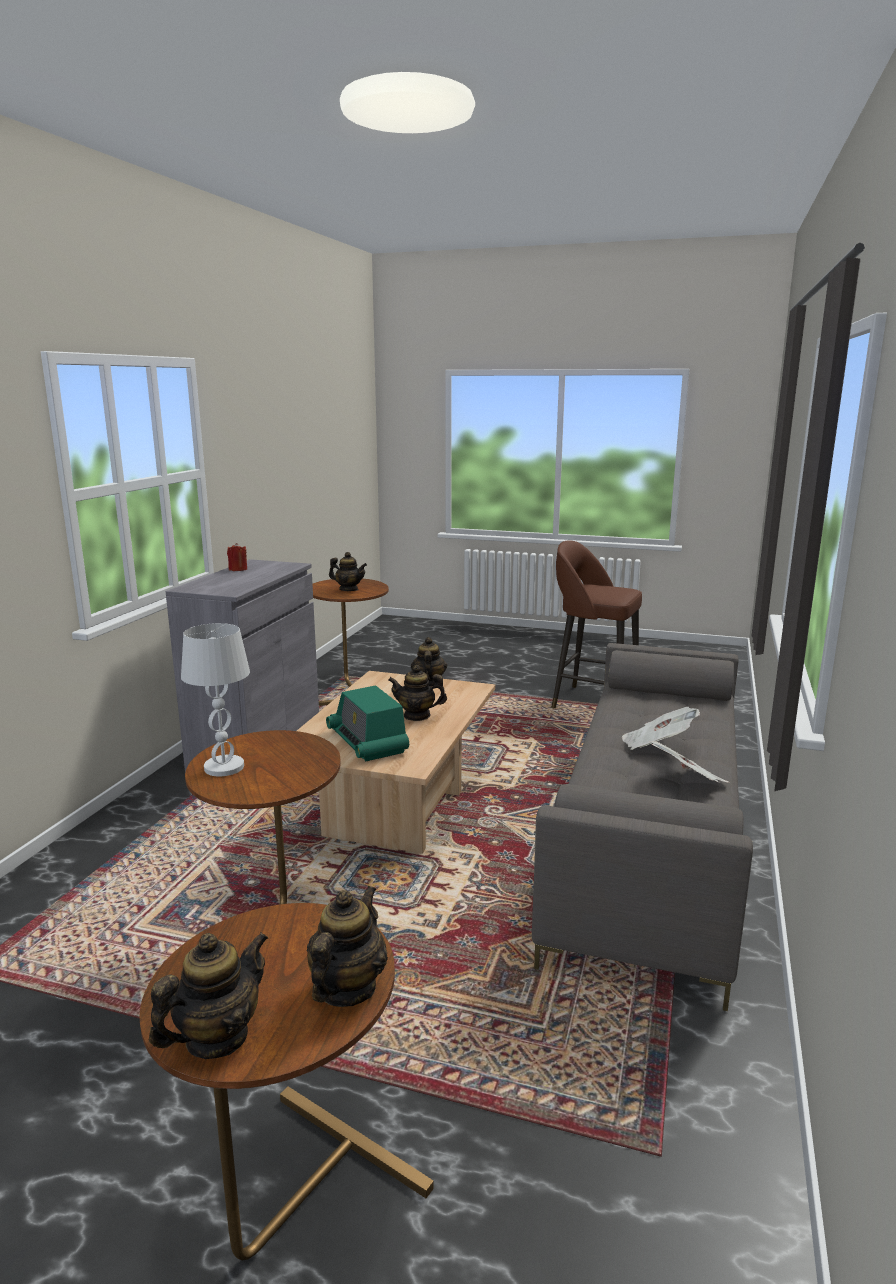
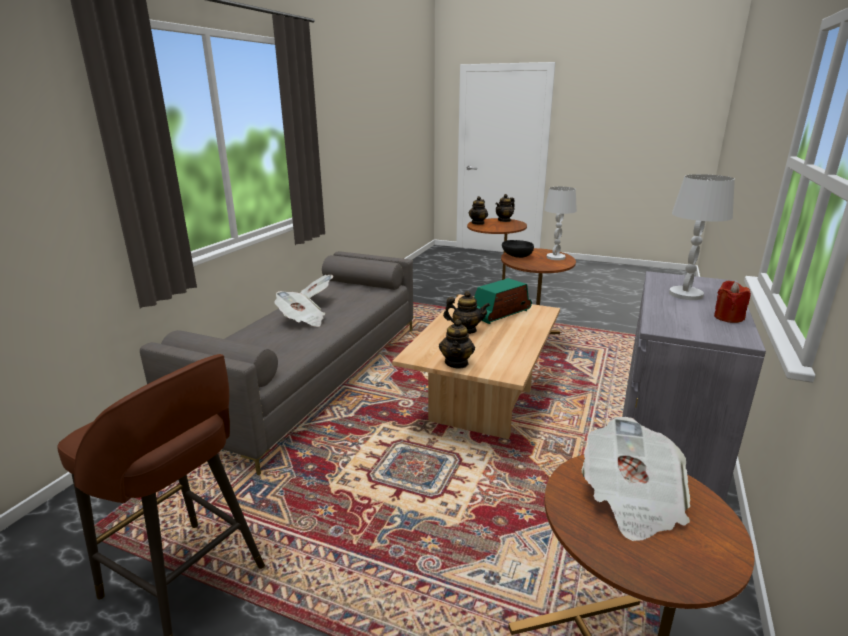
camera: 175 degrees left, 5 degrees up
radio [326,685,409,762] -> radio turned 105 degrees counterclockwise [474,278,532,324]
teapot [329,552,367,591] -> newspaper [581,417,690,541]
none -> black bowl [502,240,534,258]
none -> white table lamp [669,174,735,300]

